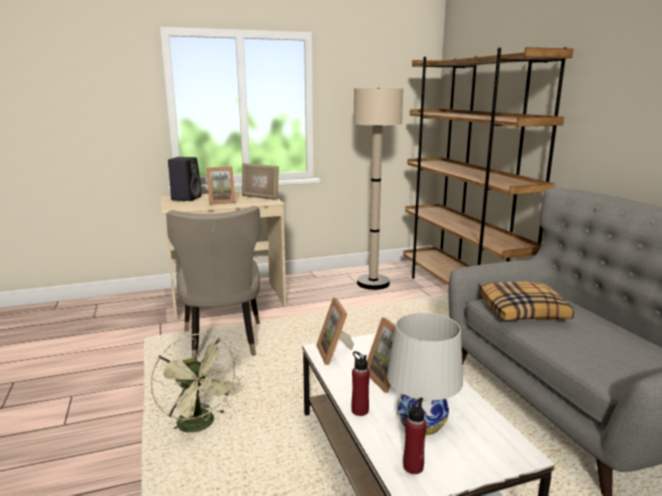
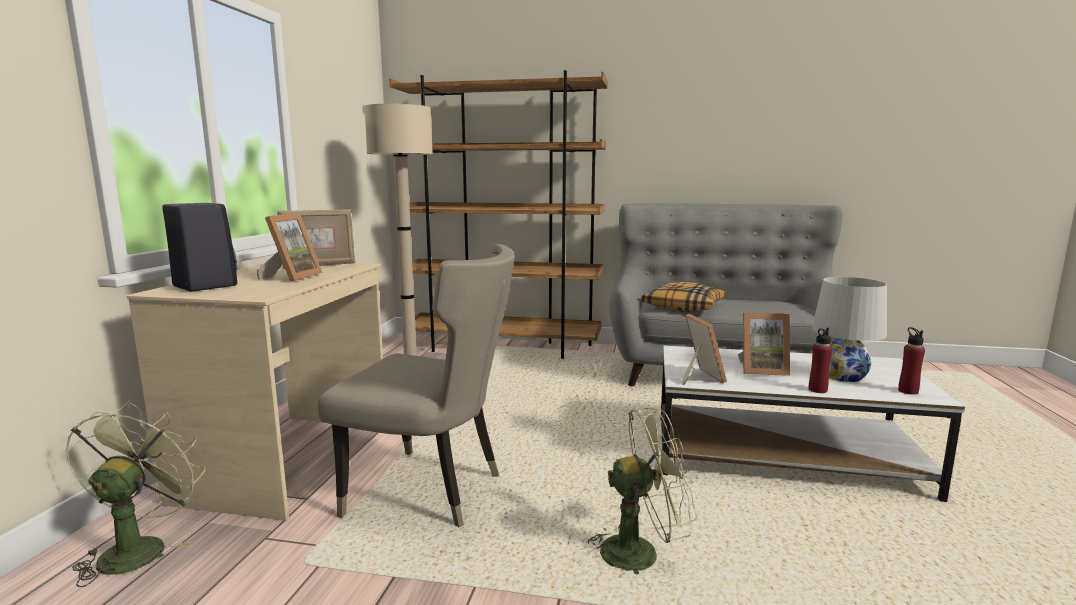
camera: 60 degrees left, 5 degrees down
picture frame [316,297,354,365] -> picture frame turned 120 degrees counterclockwise [682,314,727,385]
none -> green fan [66,402,206,587]

